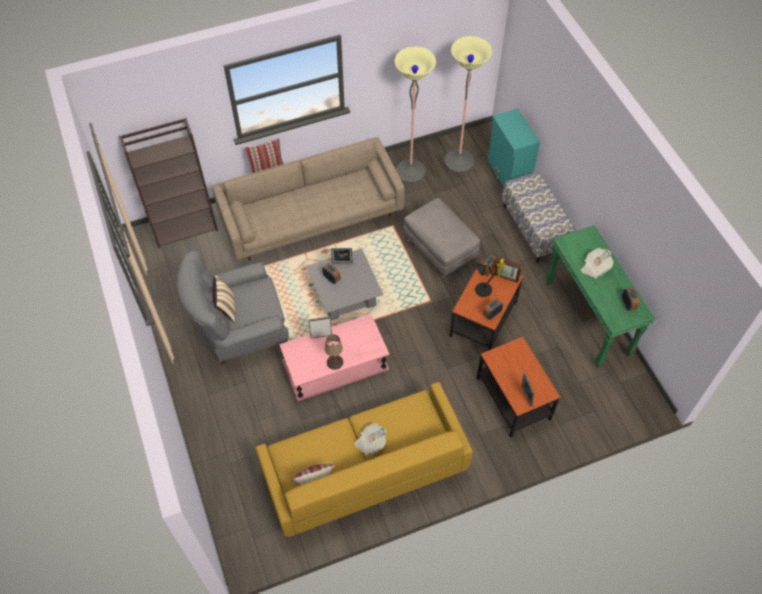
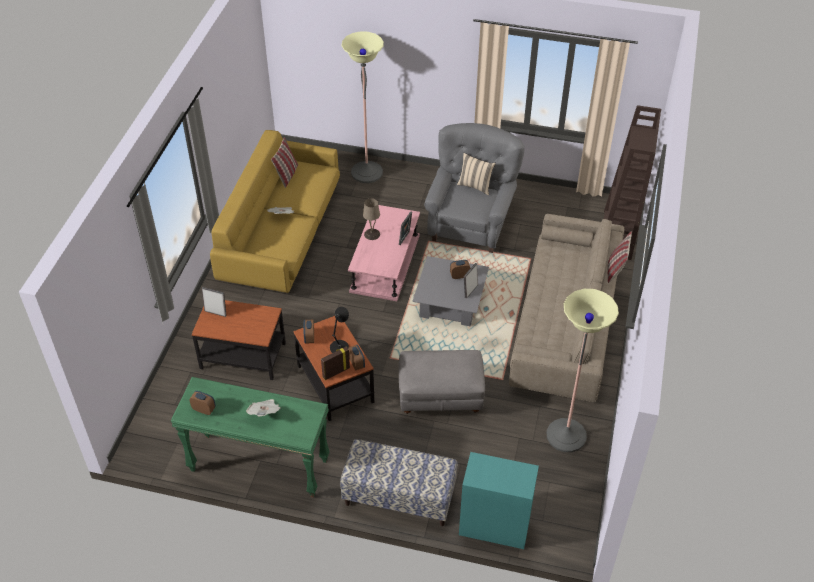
camera: 125 degrees right, 10 degrees down
floor lamp [444,36,492,173] -> floor lamp moved to [341,31,384,183]

